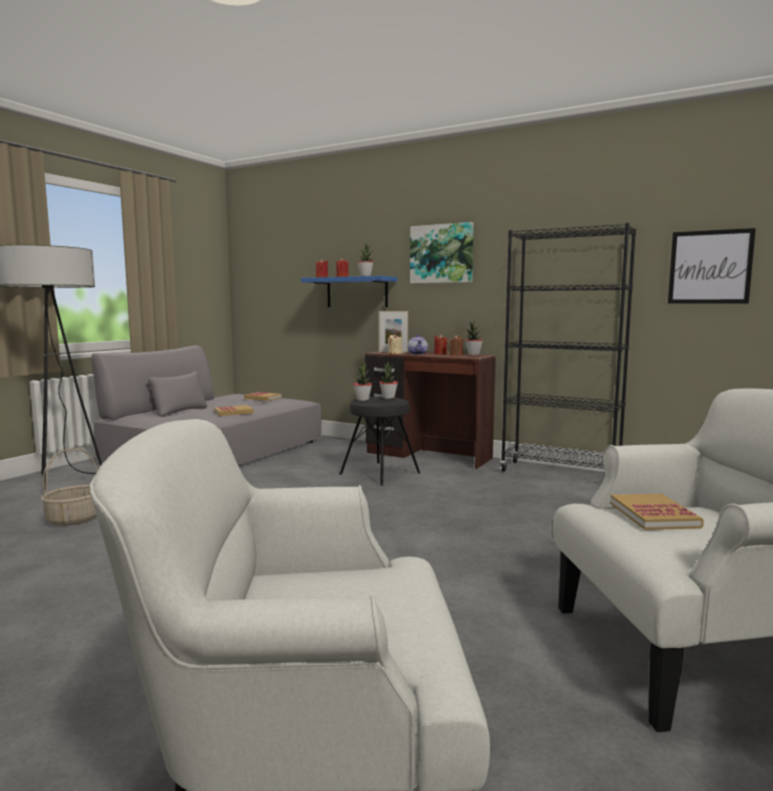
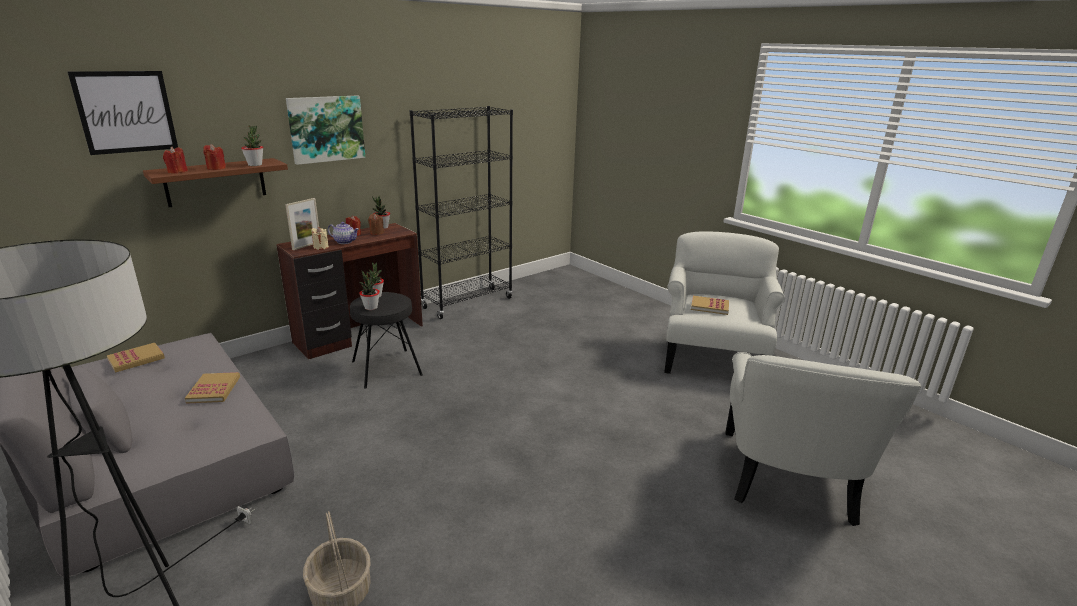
camera: 70 degrees left, 15 degrees up
blue shelf [301,276,398,307] -> brown shelf [143,158,288,207]
picture [668,228,756,304] -> picture moved to [68,71,178,155]

